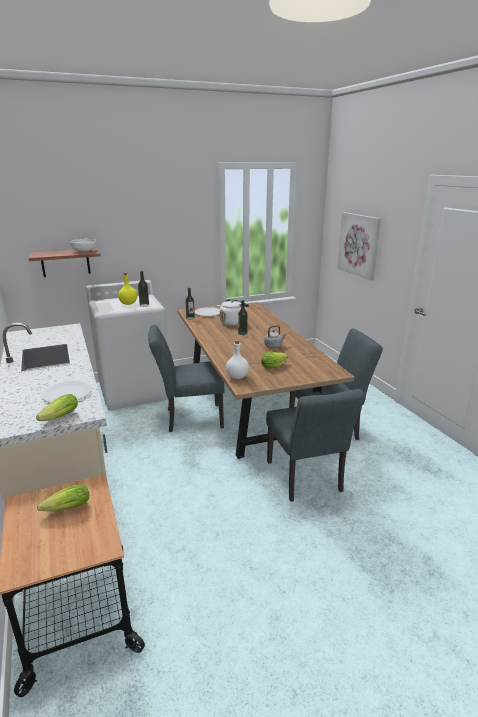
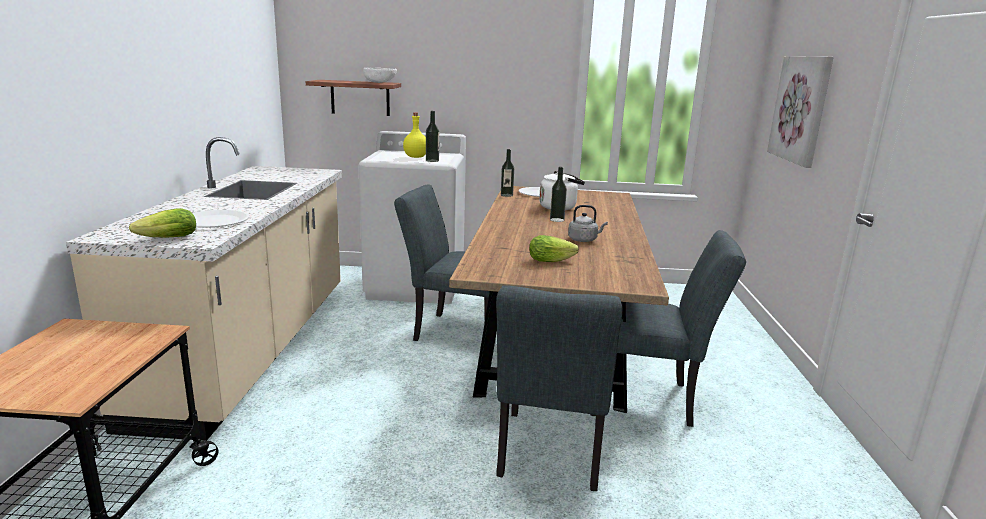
camera: 25 degrees right, 5 degrees down
lettuce [37,485,89,512] -> none
white bottle [226,340,249,379] -> none

